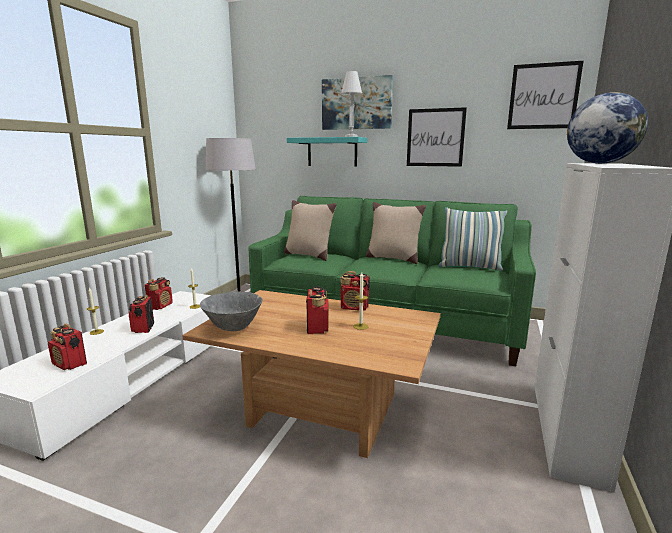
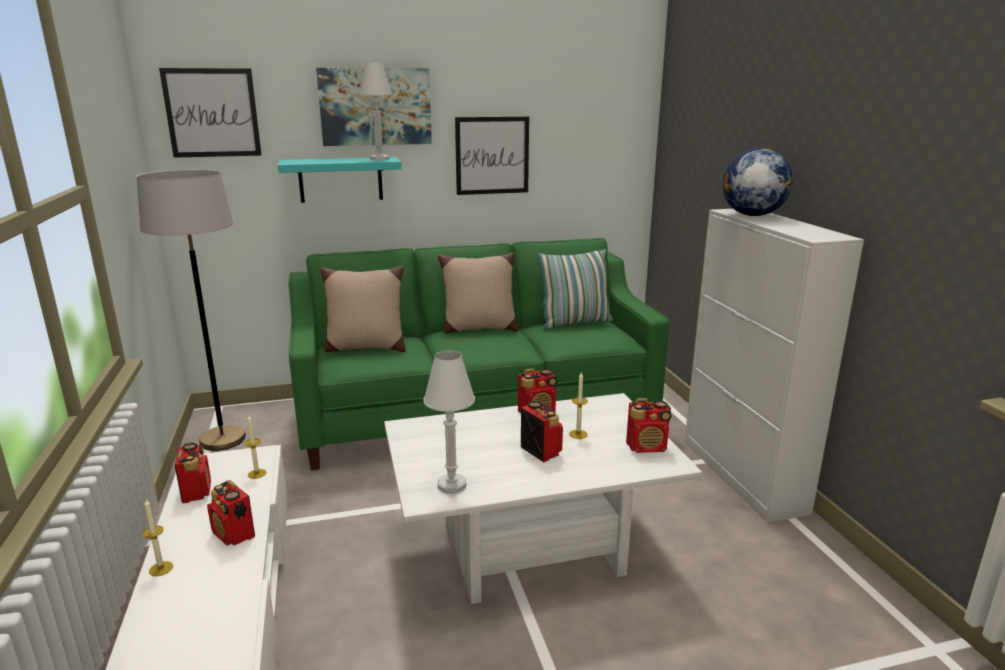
camera: 35 degrees left, 5 degrees up
radio [48,324,87,370] -> radio moved to [626,398,671,453]
brown coffee table [182,290,441,458] -> white coffee table [384,393,702,604]
grey bowl [200,292,263,331] -> white table lamp [423,351,475,494]
picture [507,61,583,129] -> picture moved to [159,68,262,158]

